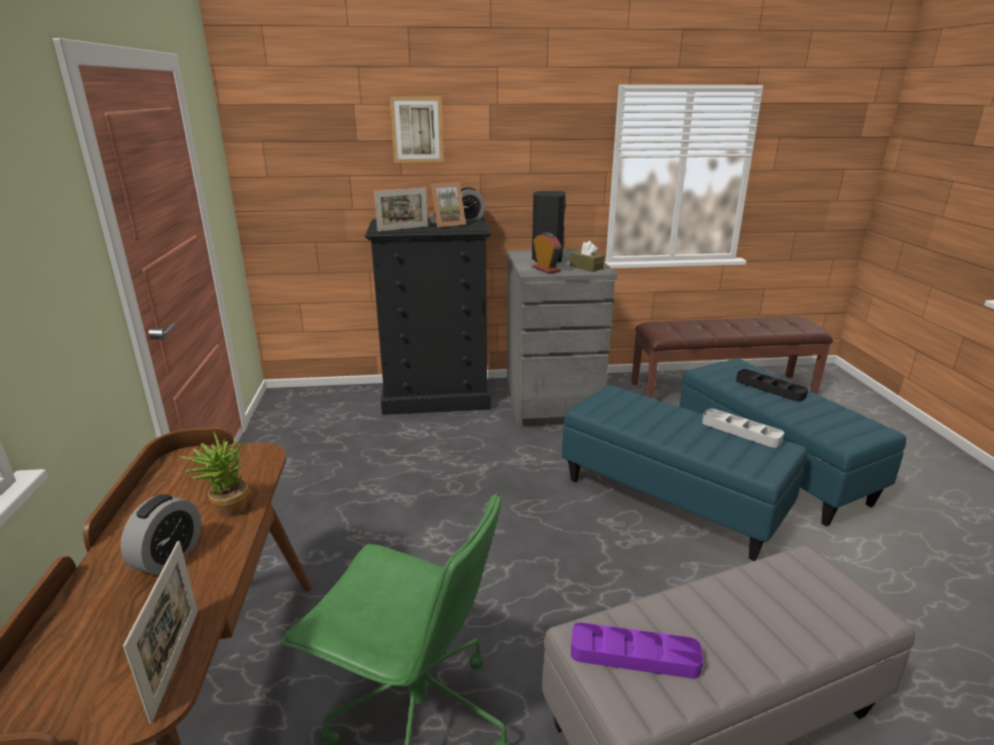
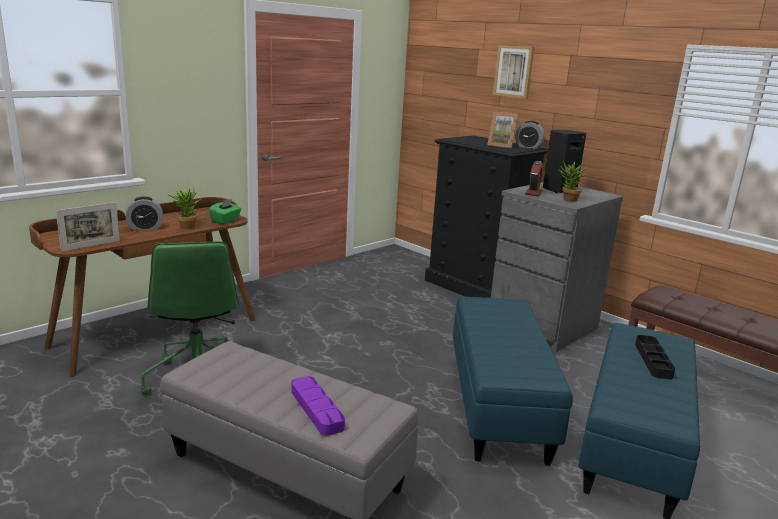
camera: 50 degrees right, 5 degrees down
picture frame [374,188,428,232] -> none
brown tissue box [570,241,604,272] -> potted plant [558,160,590,202]
purple tray [571,622,703,679] -> purple tray moved to [291,376,345,436]
grey tray [702,408,784,448] -> none
none -> green tissue box [209,199,241,224]

